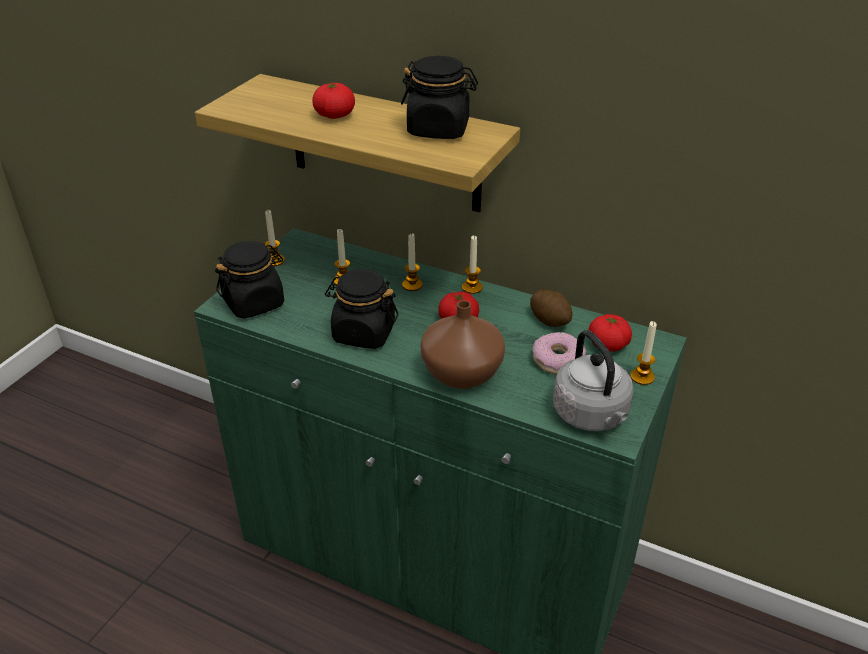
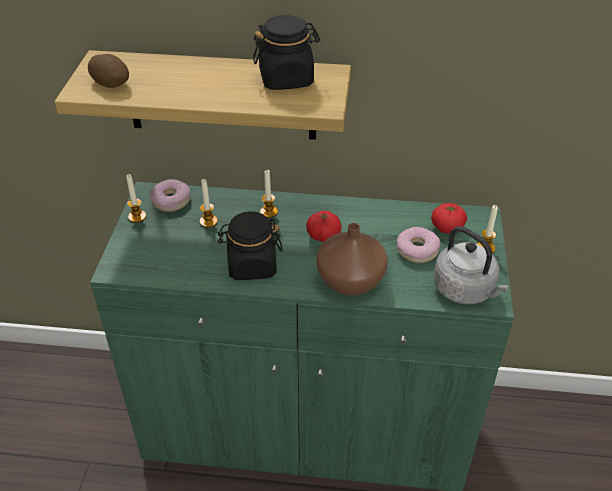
camera: 20 degrees left, 5 degrees up
black jar [215,241,284,319] -> none
tomato [312,83,355,119] -> none
candle [462,235,483,294] -> none
potato [530,289,573,327] -> potato moved to [88,54,129,88]
none -> donut [150,179,191,212]

